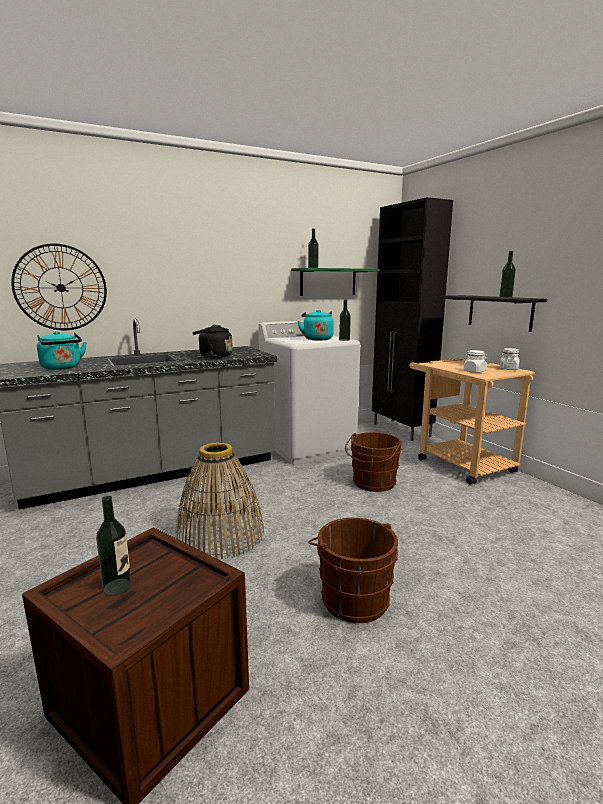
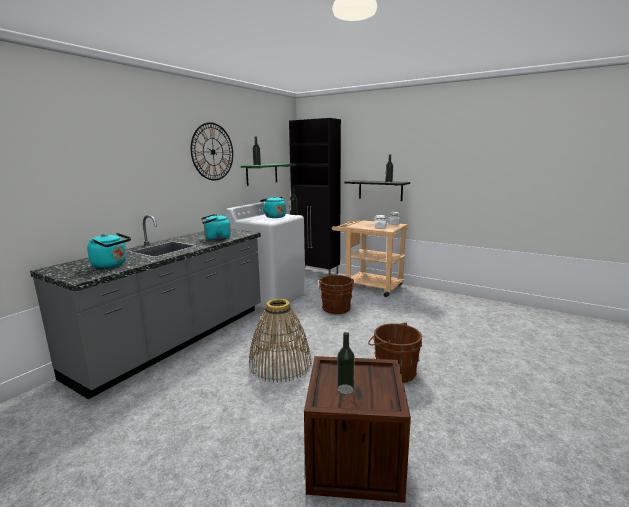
camera: 30 degrees left, 0 degrees up
wall clock [11,243,107,330] -> wall clock moved to [191,122,233,181]
black kettle [192,325,233,358] -> turquoise kettle [201,214,231,240]

